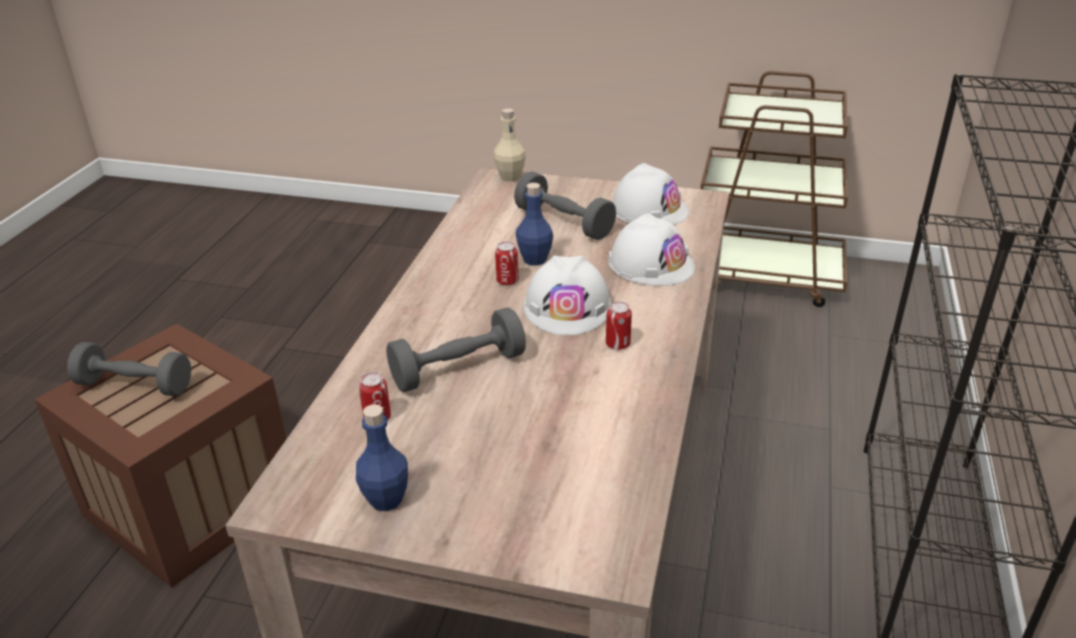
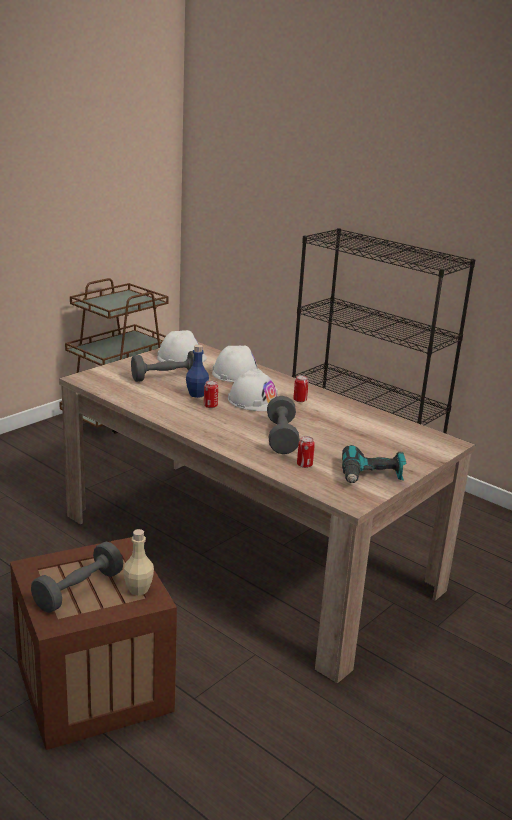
camera: 65 degrees left, 10 degrees down
blue bottle [356,404,408,511] -> power drill [342,445,407,483]
beige bottle [493,109,526,182] -> beige bottle moved to [123,529,154,595]

